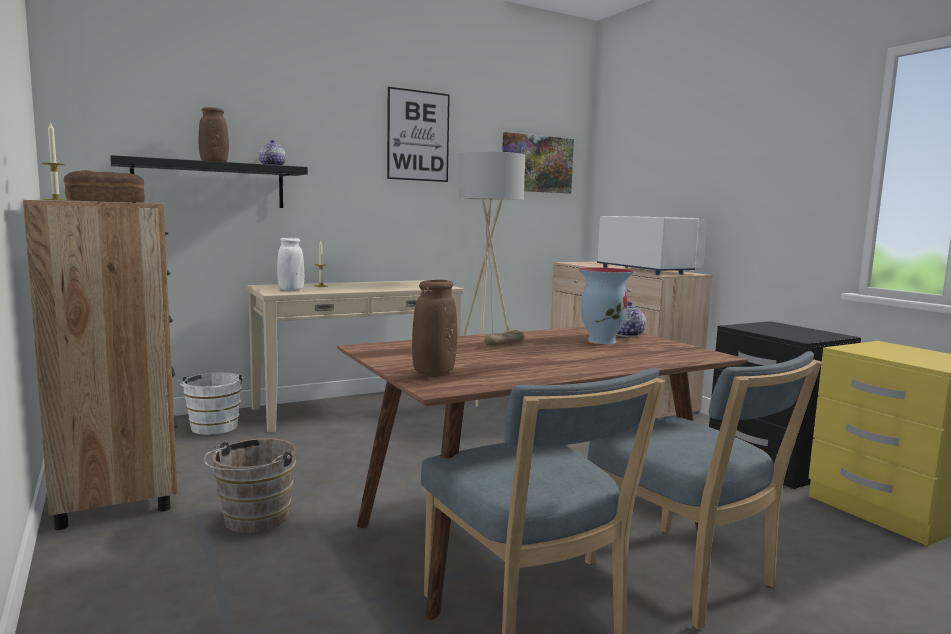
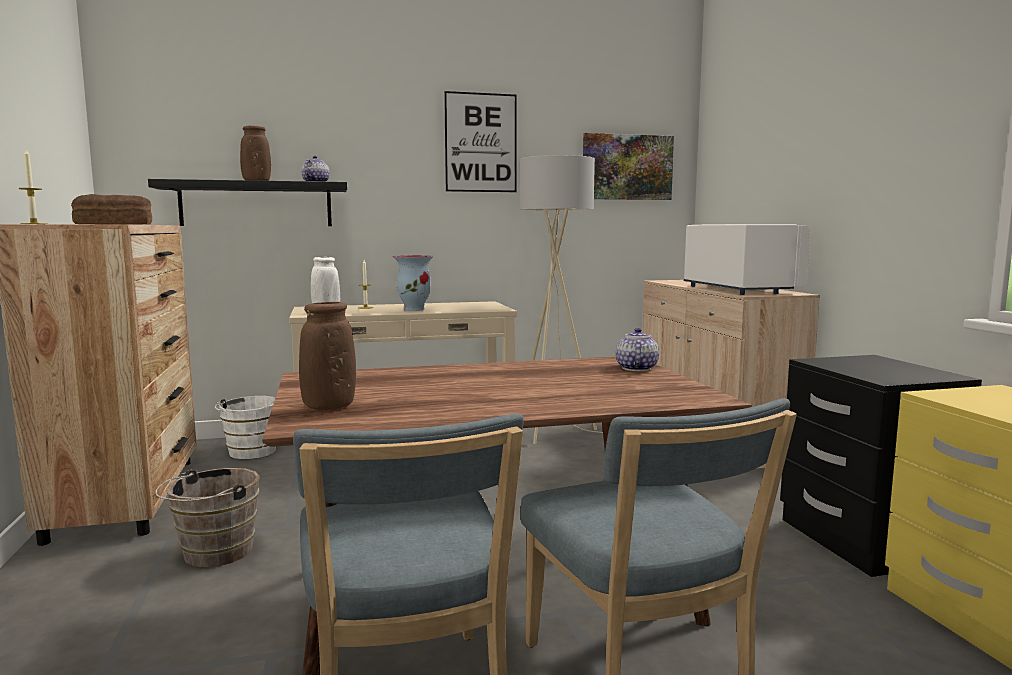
camera: 15 degrees right, 0 degrees up
bread [484,330,525,345] -> none
vase [578,267,634,344] -> vase moved to [393,255,434,311]

